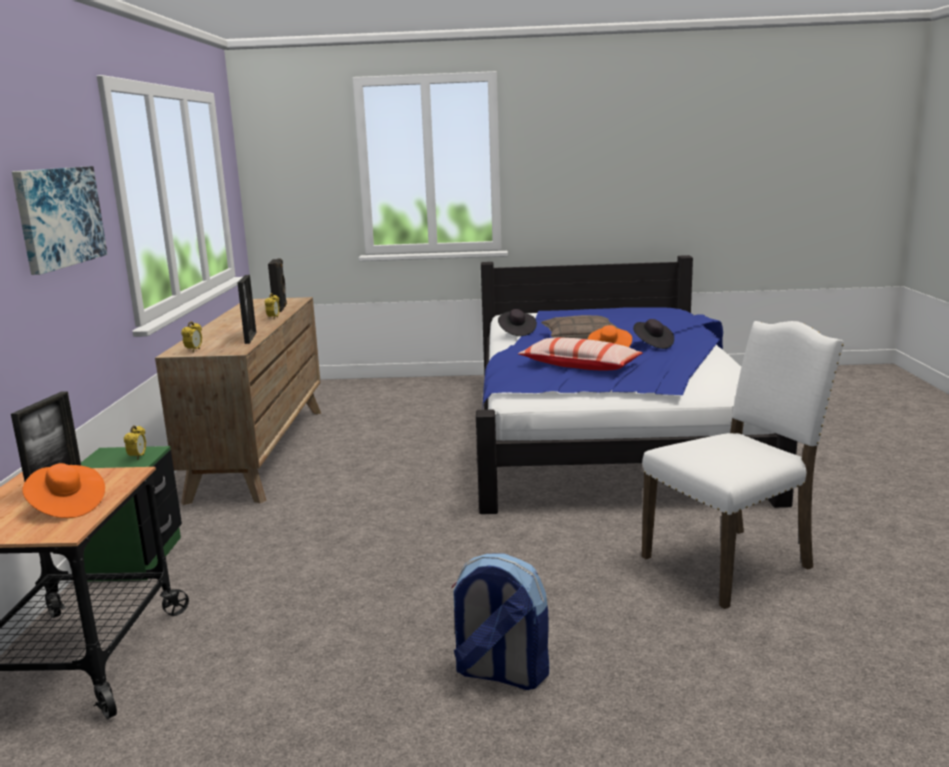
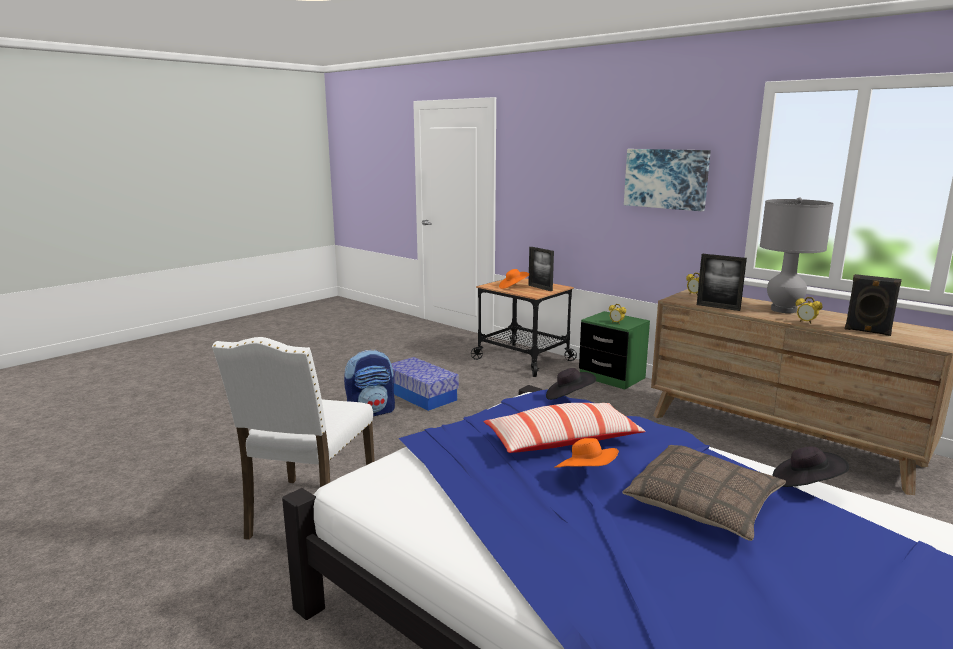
camera: 130 degrees right, 0 degrees up
black hat [633,319,674,349] -> black hat moved to [546,368,596,400]
none -> storage box [391,357,459,411]
none -> grey table lamp [760,197,834,313]

